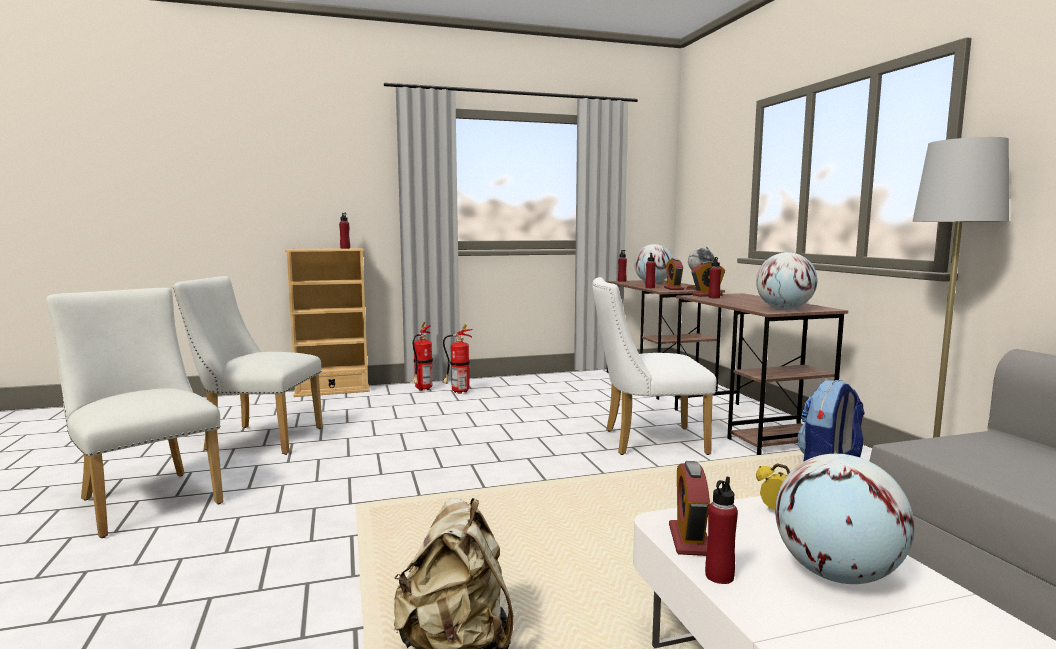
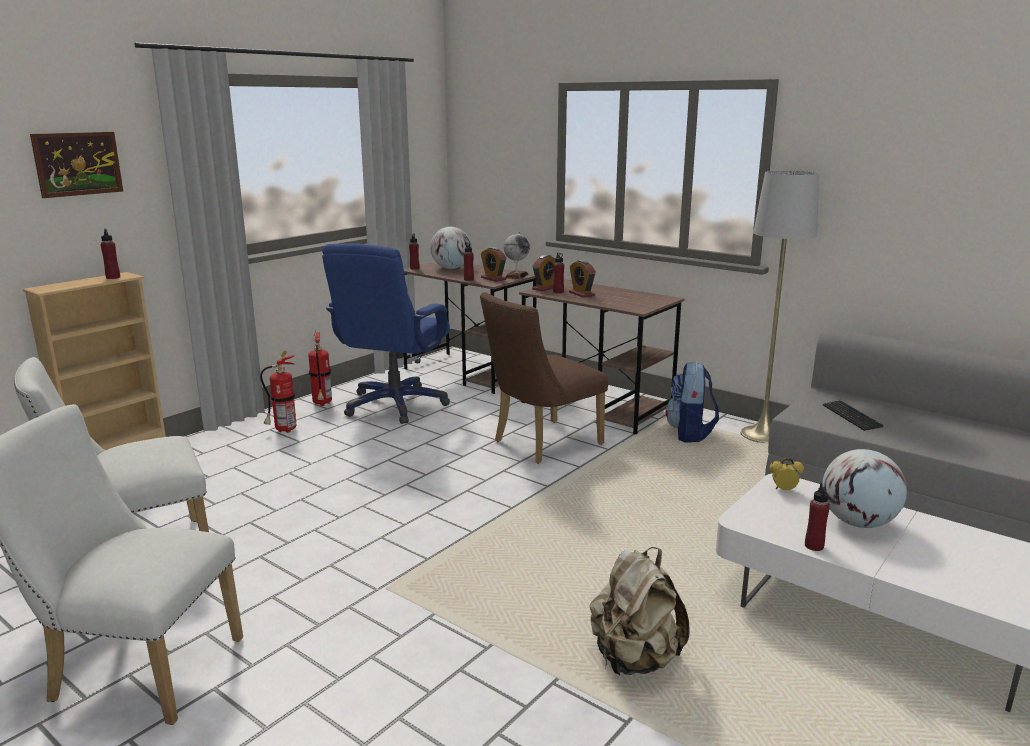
camera: 35 degrees left, 10 degrees up
fire extinguisher [412,322,433,391] -> fire extinguisher moved to [308,330,332,406]
white chair [592,277,717,455] -> brown chair [480,292,608,464]
alarm clock [669,461,710,556] -> alarm clock moved to [569,260,596,298]
globe [756,252,818,310] -> none
none -> picture [30,132,123,198]
none -> blue office chair [322,243,450,424]
none -> keyboard [823,400,884,431]

